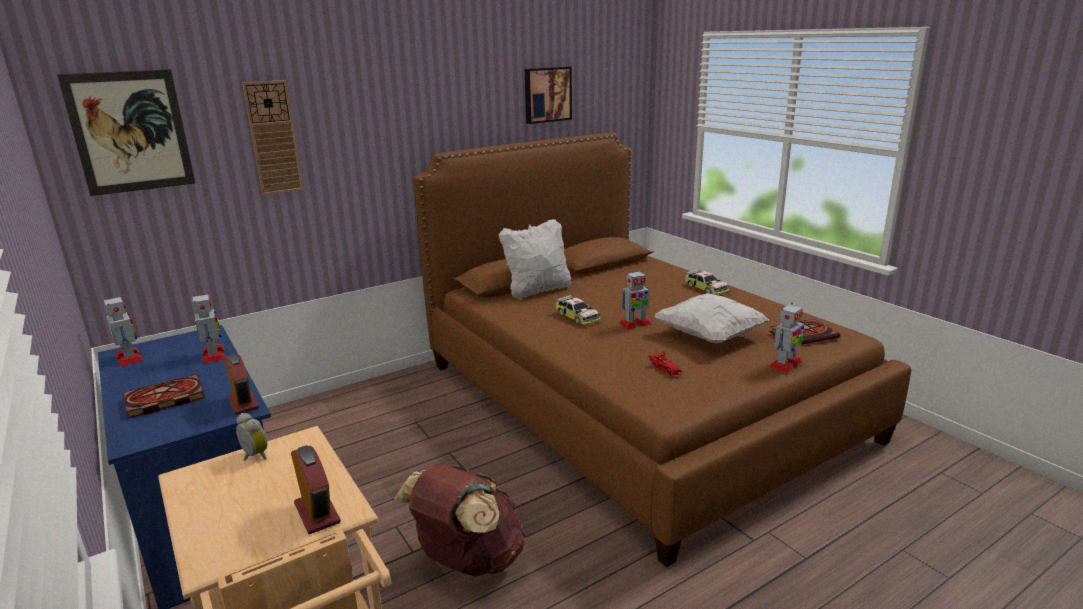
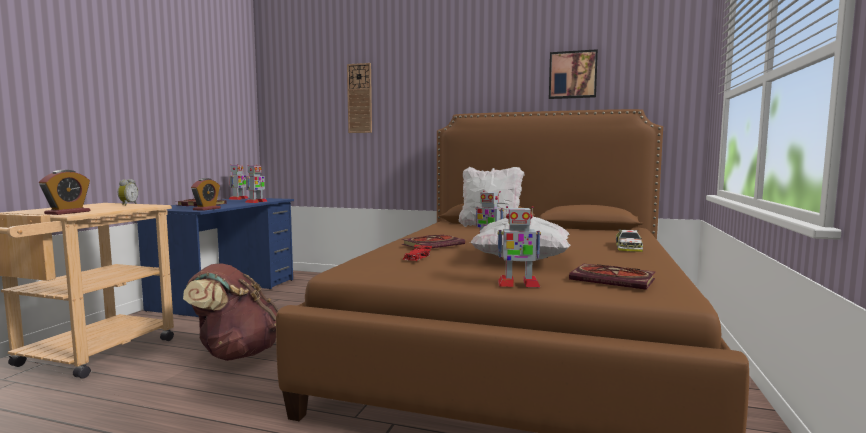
camera: 50 degrees right, 15 degrees down
picture [57,69,195,196] -> none
toy car [555,295,601,326] -> none
none -> book [402,235,465,249]

